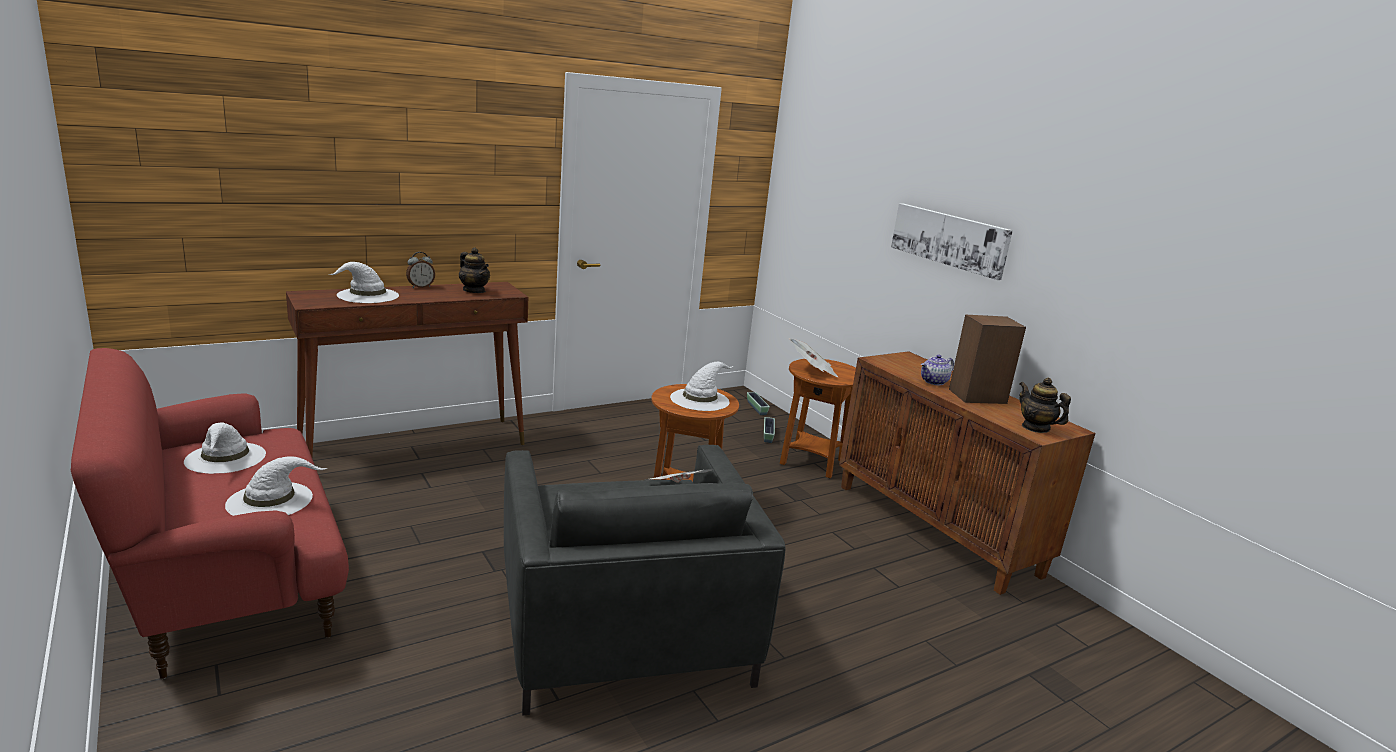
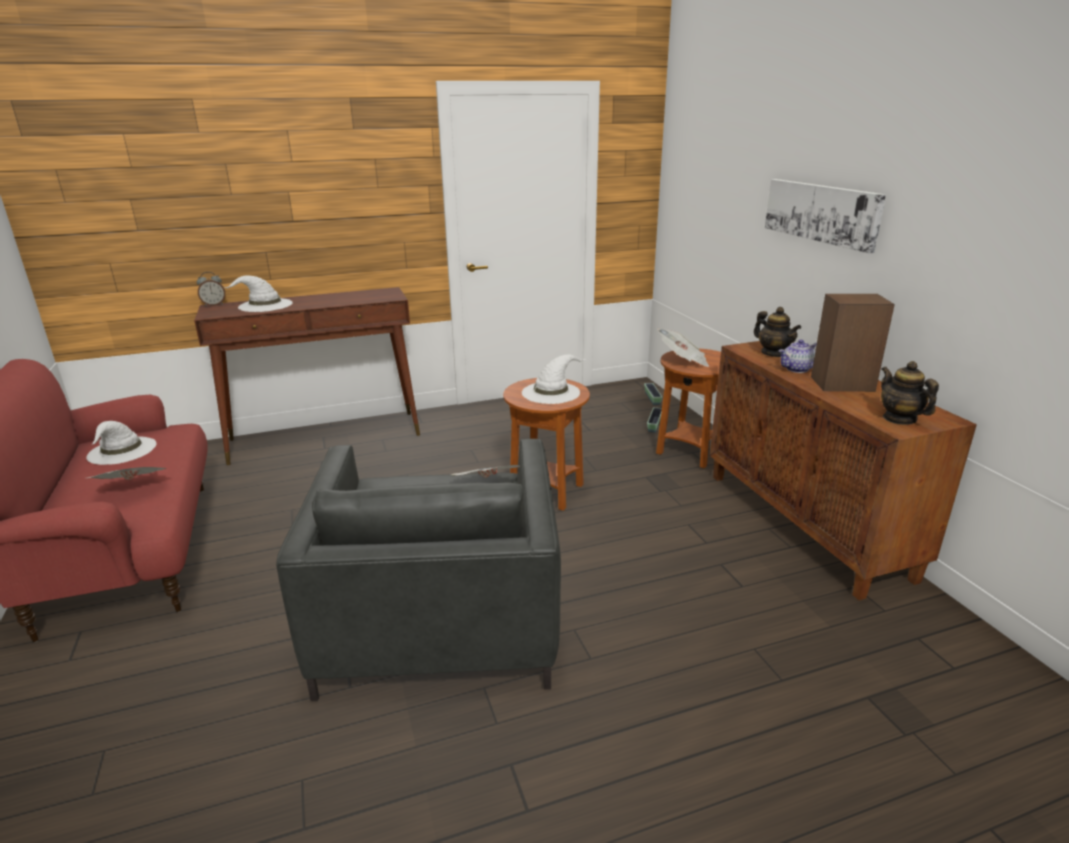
camera: 15 degrees right, 5 degrees up
white hat [225,456,328,516] -> newspaper [87,467,167,480]
alarm clock [406,252,435,288] -> alarm clock moved to [197,272,225,306]
teapot [459,248,490,293] -> teapot moved to [754,307,801,357]

